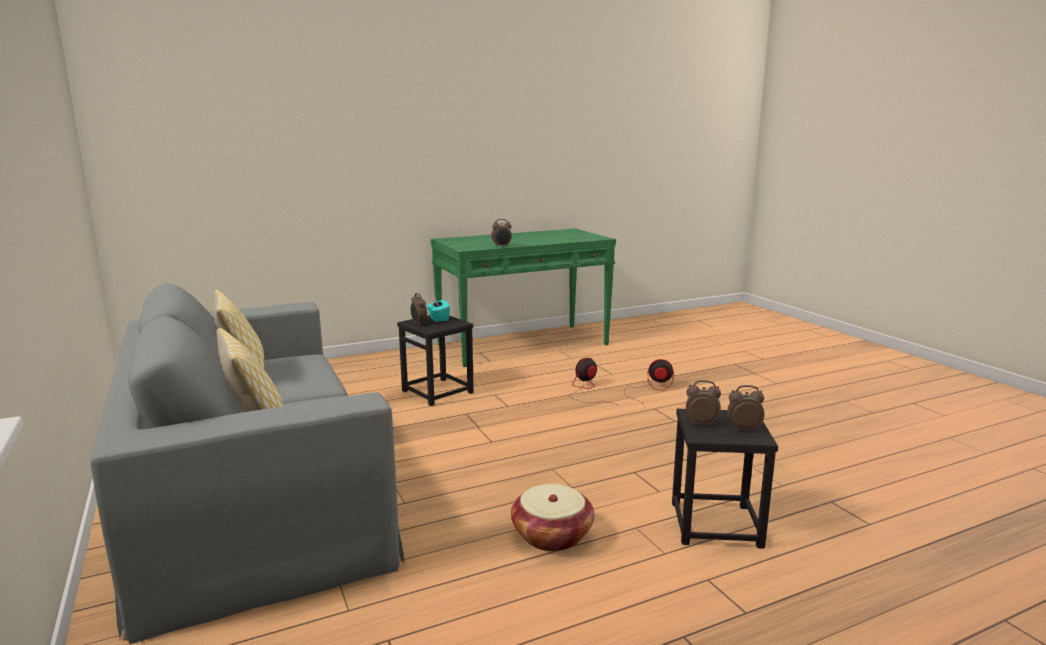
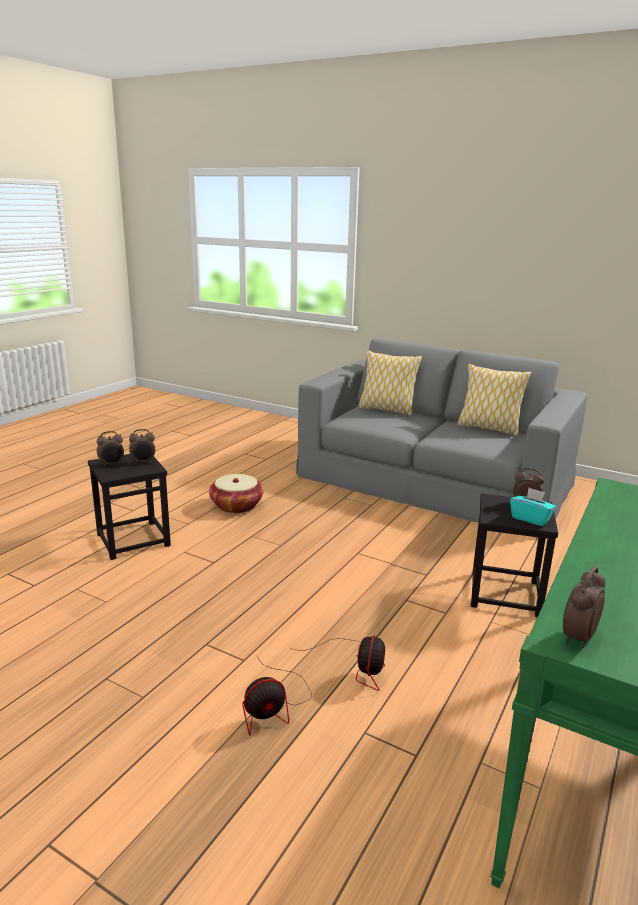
camera: 145 degrees right, 5 degrees up
alarm clock [491,219,512,247] -> alarm clock moved to [563,566,606,648]

